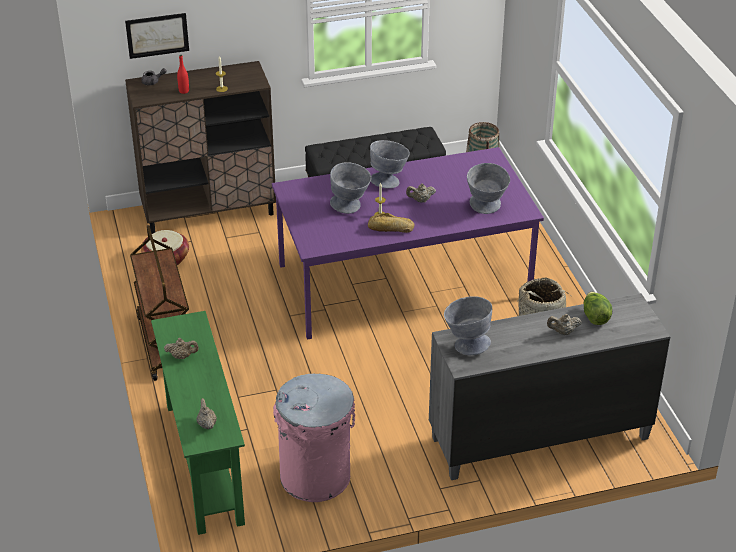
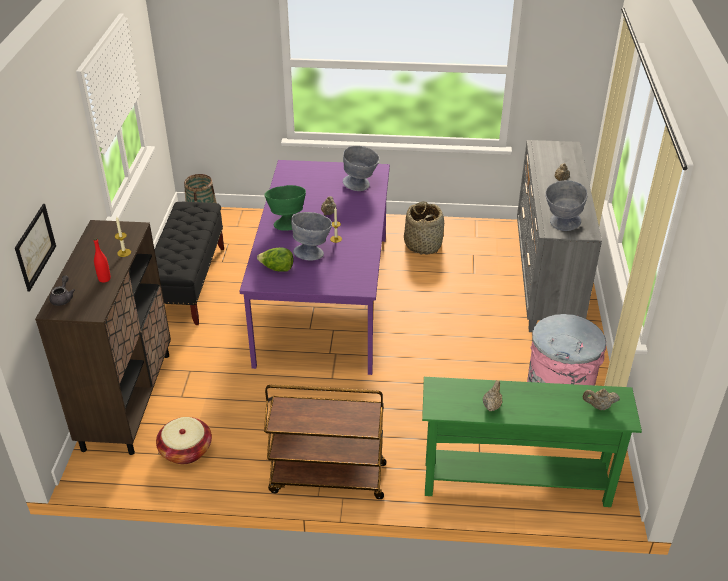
camera: 70 degrees left, 0 degrees up
bread [368,213,414,233] -> none
grey bowl [370,140,410,188] -> green bowl [264,185,306,231]
lettuce [584,292,612,325] -> lettuce moved to [257,247,294,272]

